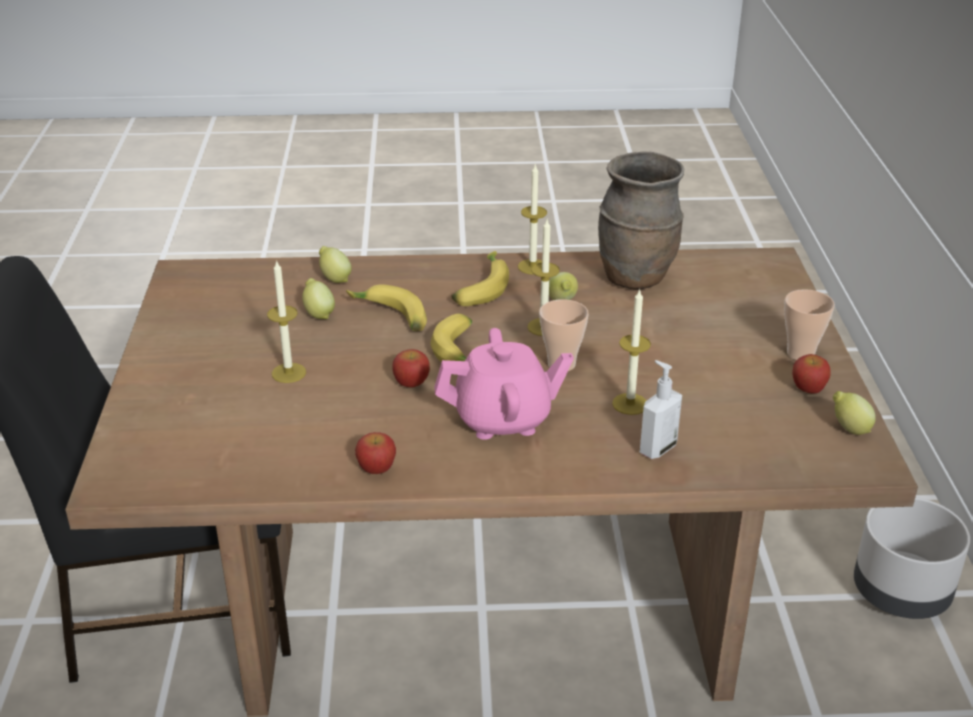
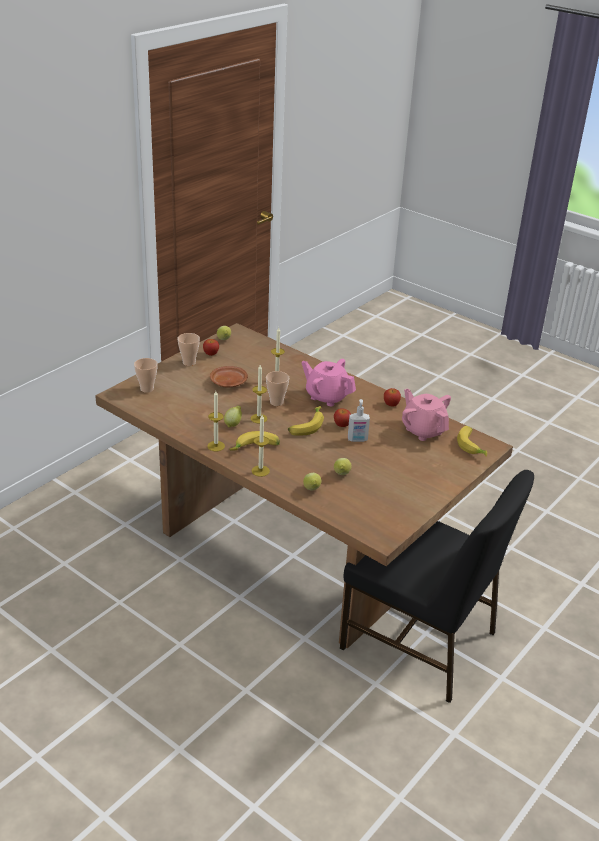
camera: 140 degrees left, 0 degrees up
candle [267,260,306,383] -> candle moved to [252,415,270,477]
banana [346,284,427,331] -> banana moved to [457,426,487,457]
brown vase [598,151,684,289] -> none
soap dispenser [640,360,682,459] -> soap dispenser moved to [348,399,370,442]
grey planter [854,497,970,619] -> none
none -> cup [134,358,158,393]
none -> brown plate [210,366,248,387]
none -> pink teapot [402,389,451,441]

